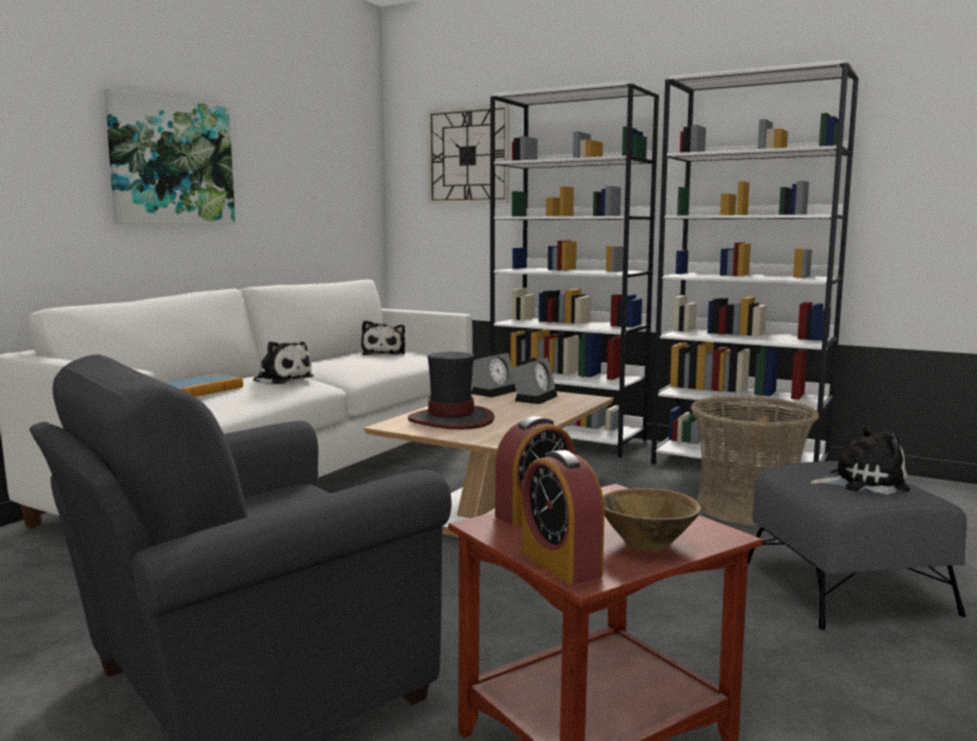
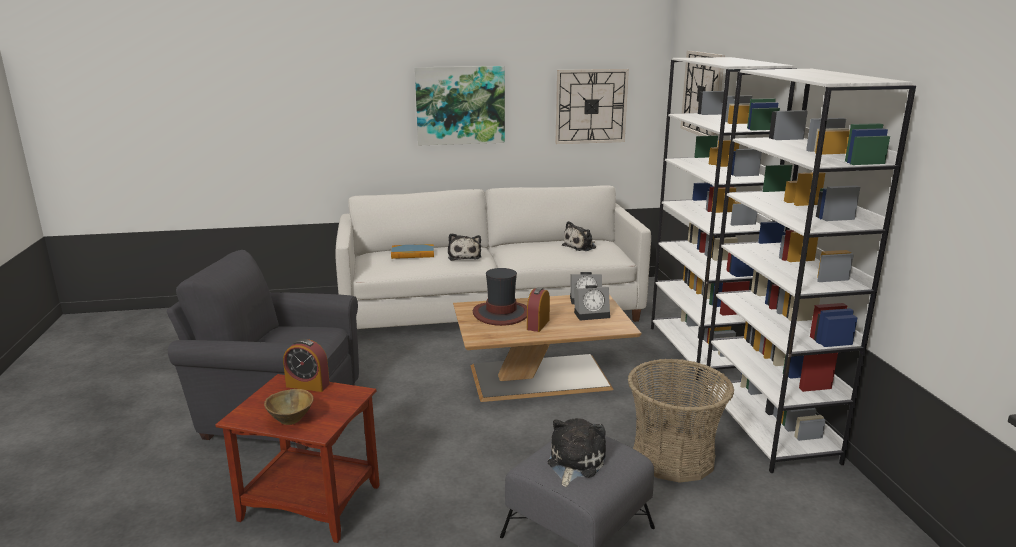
camera: 50 degrees right, 10 degrees up
alarm clock [522,450,604,585] -> alarm clock moved to [527,287,550,332]
plush toy [810,426,910,494] -> plush toy turned 120 degrees counterclockwise [548,418,606,487]
none -> wall clock [555,69,629,144]

